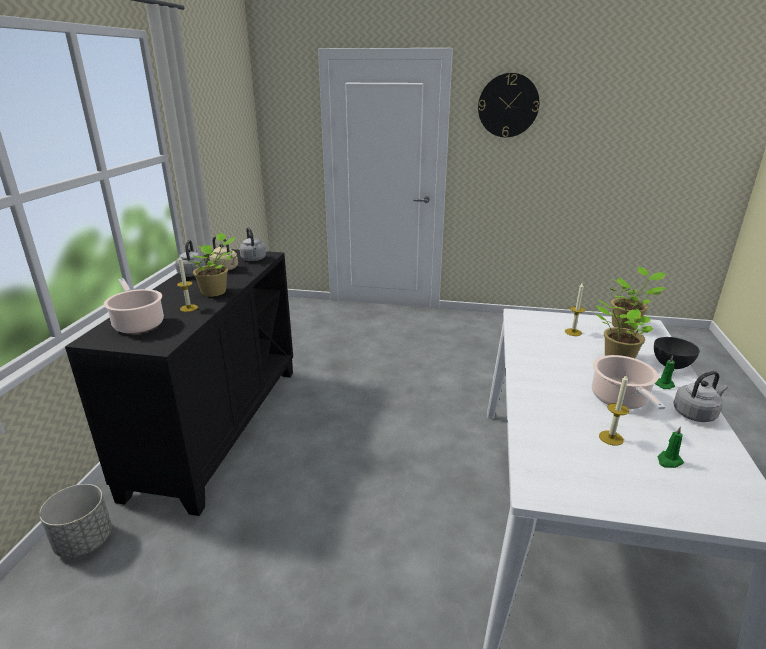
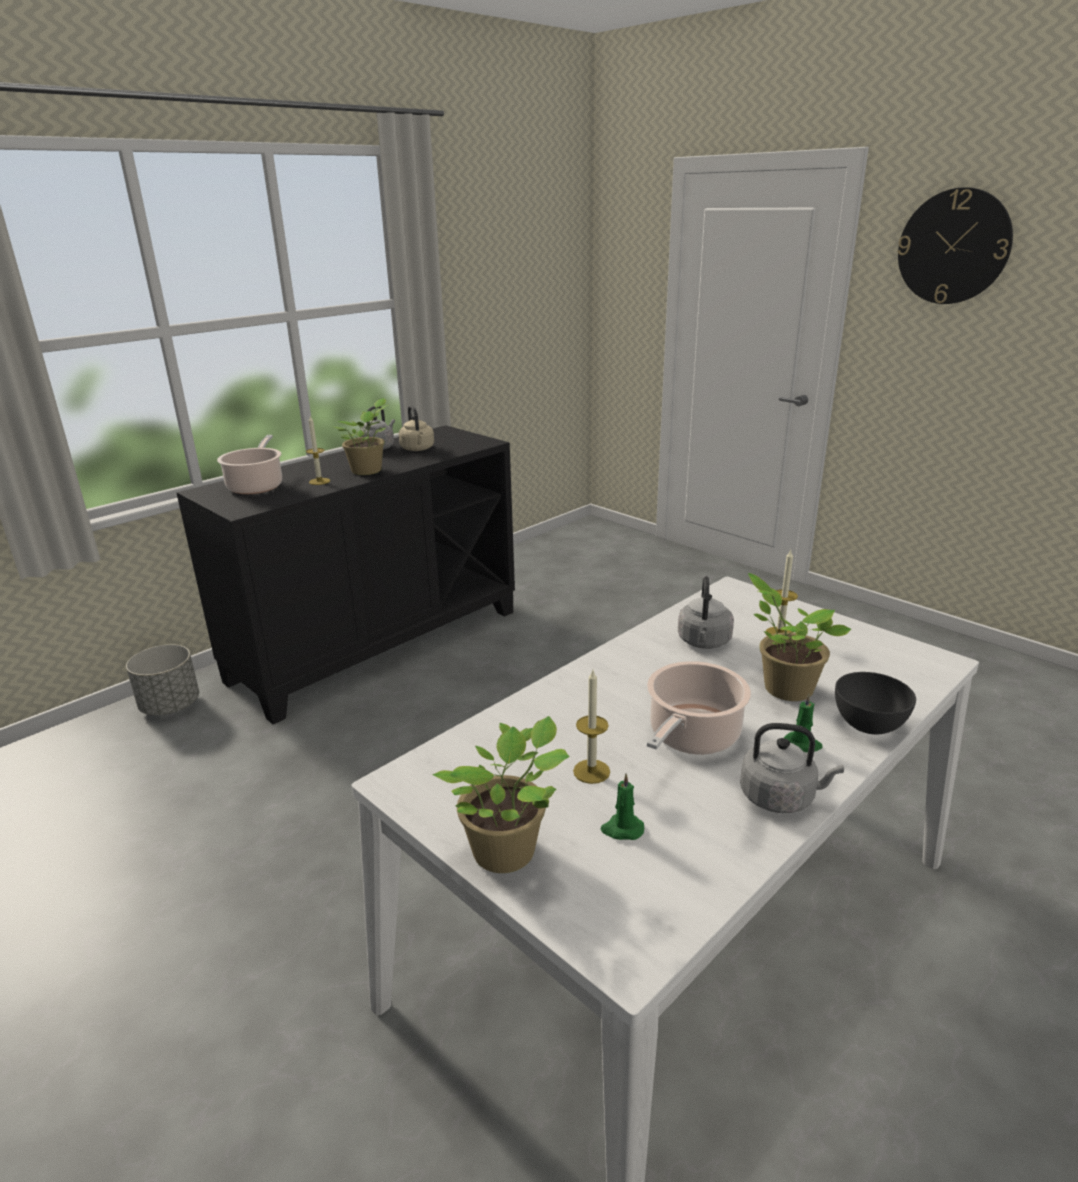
camera: 35 degrees right, 0 degrees up
grey kettle [239,227,266,261] -> grey kettle moved to [678,576,734,649]
potted plant [611,267,666,330] -> potted plant moved to [433,716,569,873]

